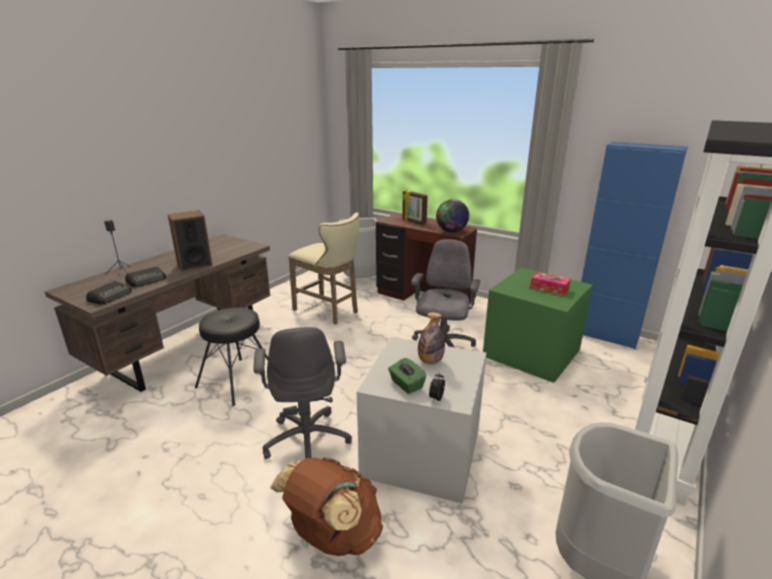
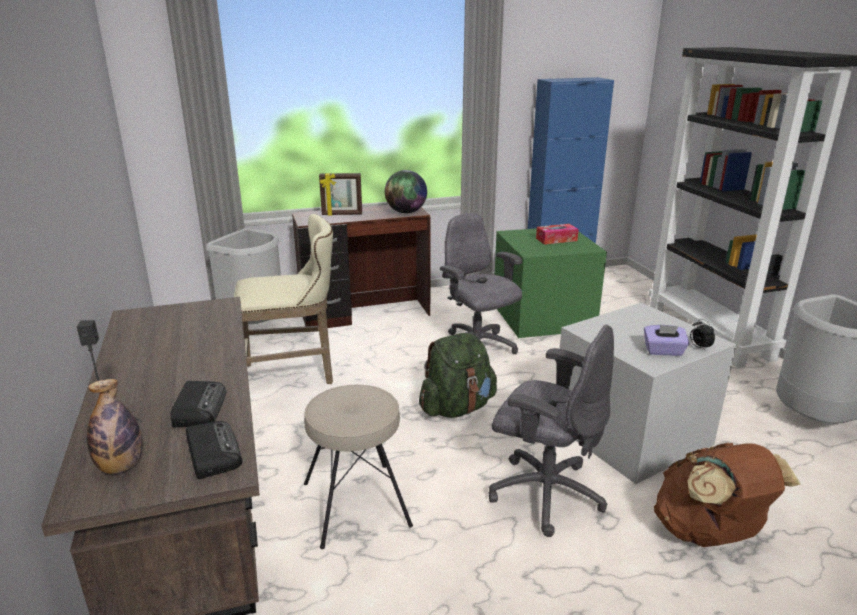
camera: 50 degrees left, 0 degrees up
speaker [168,210,213,272] -> none
black stool [195,307,268,406] -> beige stool [304,385,413,549]
green tissue box [388,358,426,394] -> purple tissue box [644,325,689,356]
bottle [418,312,445,364] -> bottle moved to [87,379,142,474]
none -> green backpack [419,333,497,418]

